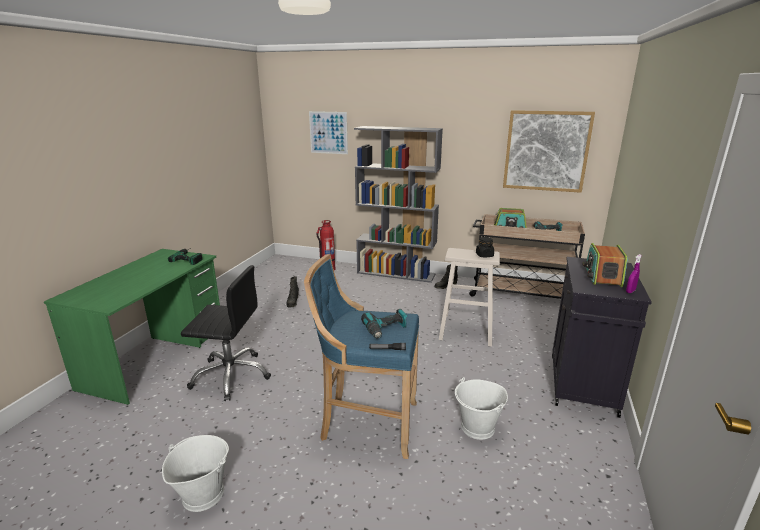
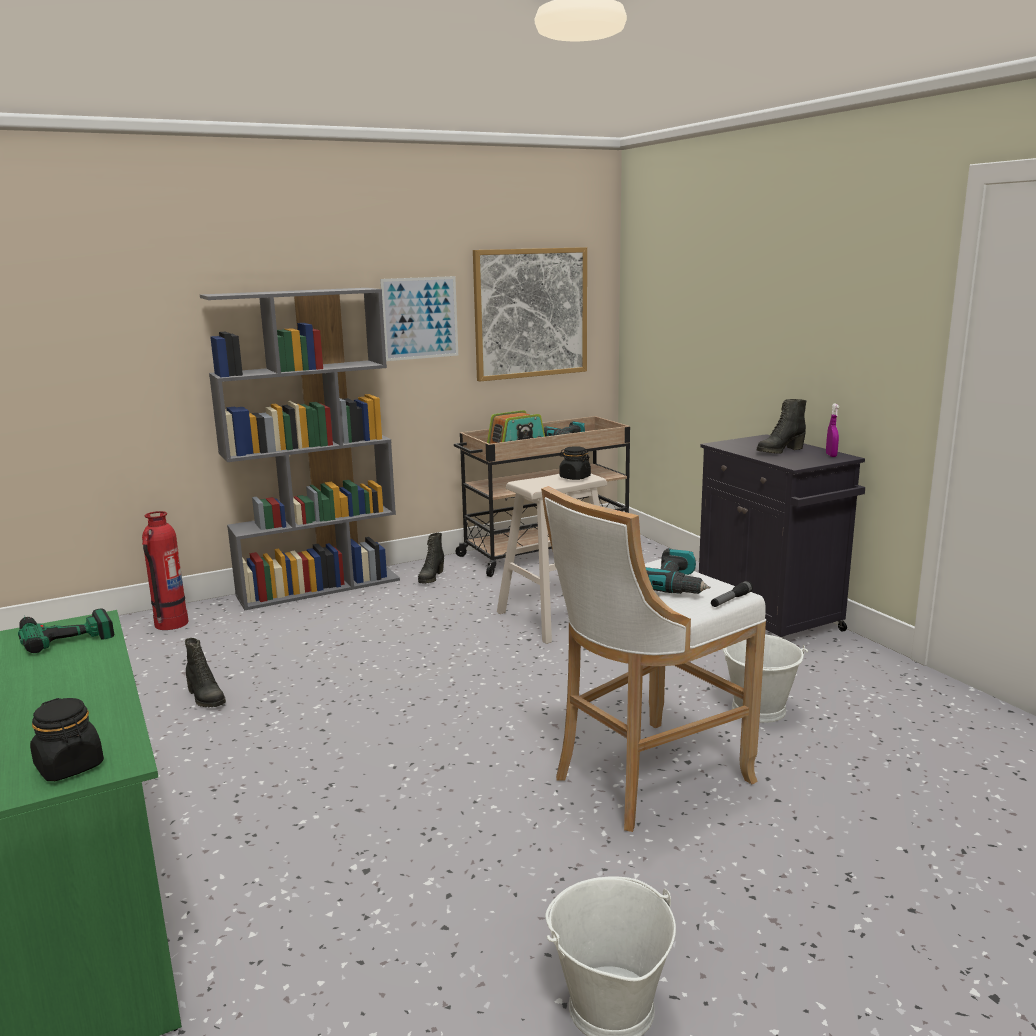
camera: 45 degrees left, 5 degrees down
black office chair [181,265,271,401] -> none
blue stool [304,254,419,459] -> white stool [541,486,766,832]
picture [309,111,348,154] -> picture moved to [380,276,458,361]
radio [583,243,627,287] -> black boot [757,399,807,454]
none -> black jar [30,698,104,781]

